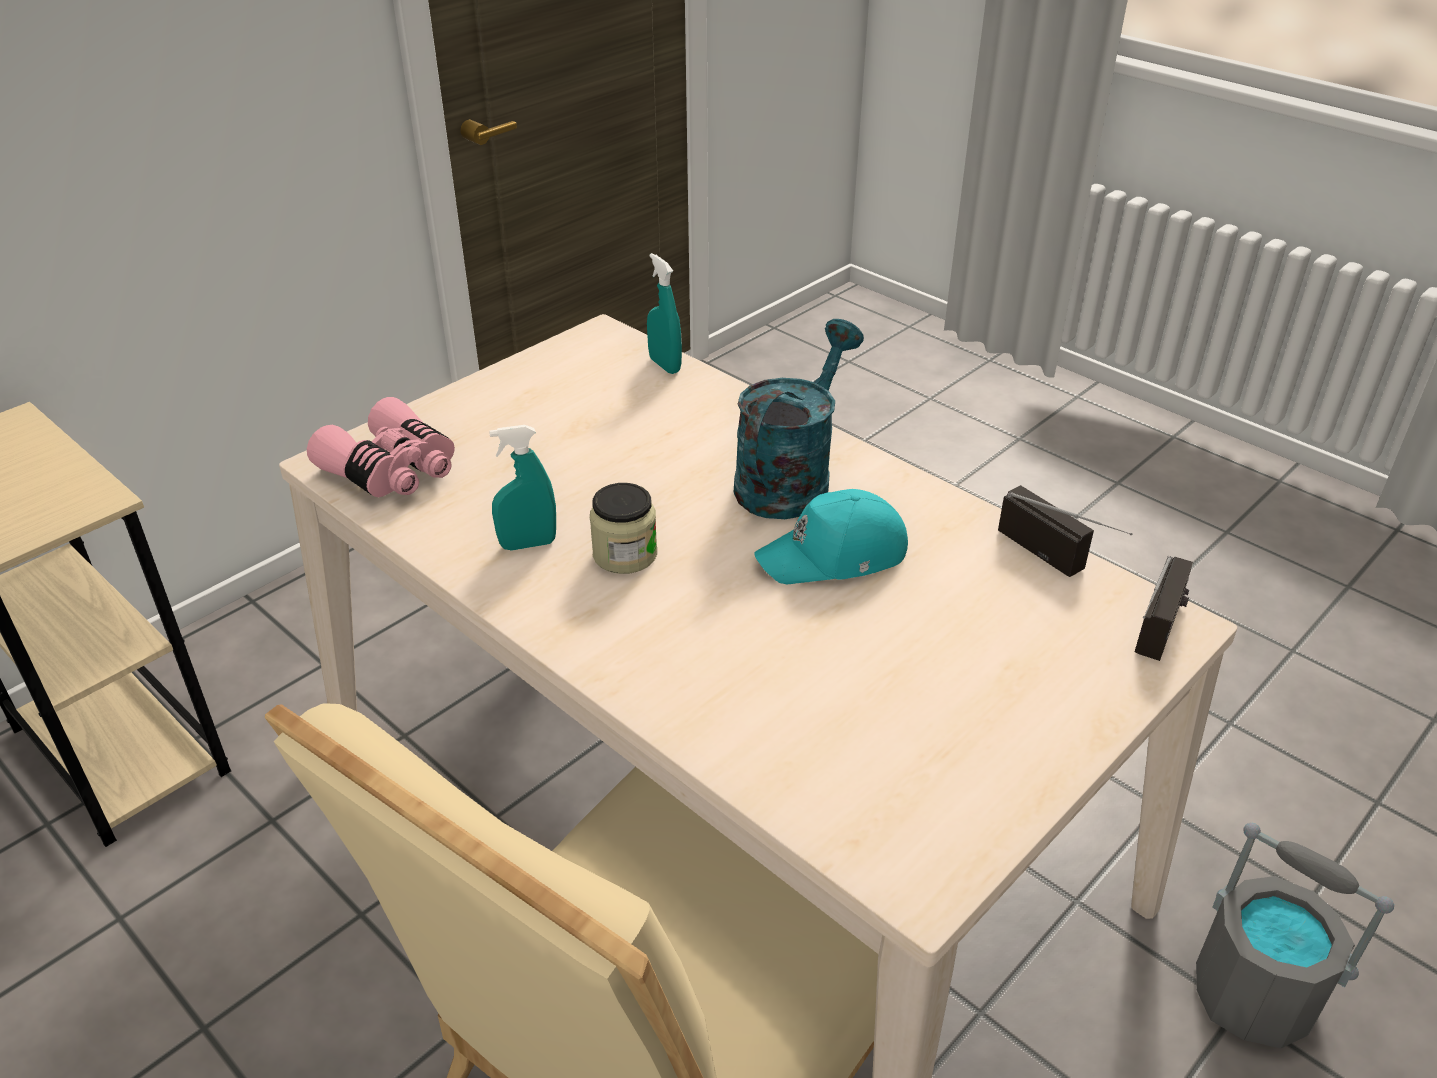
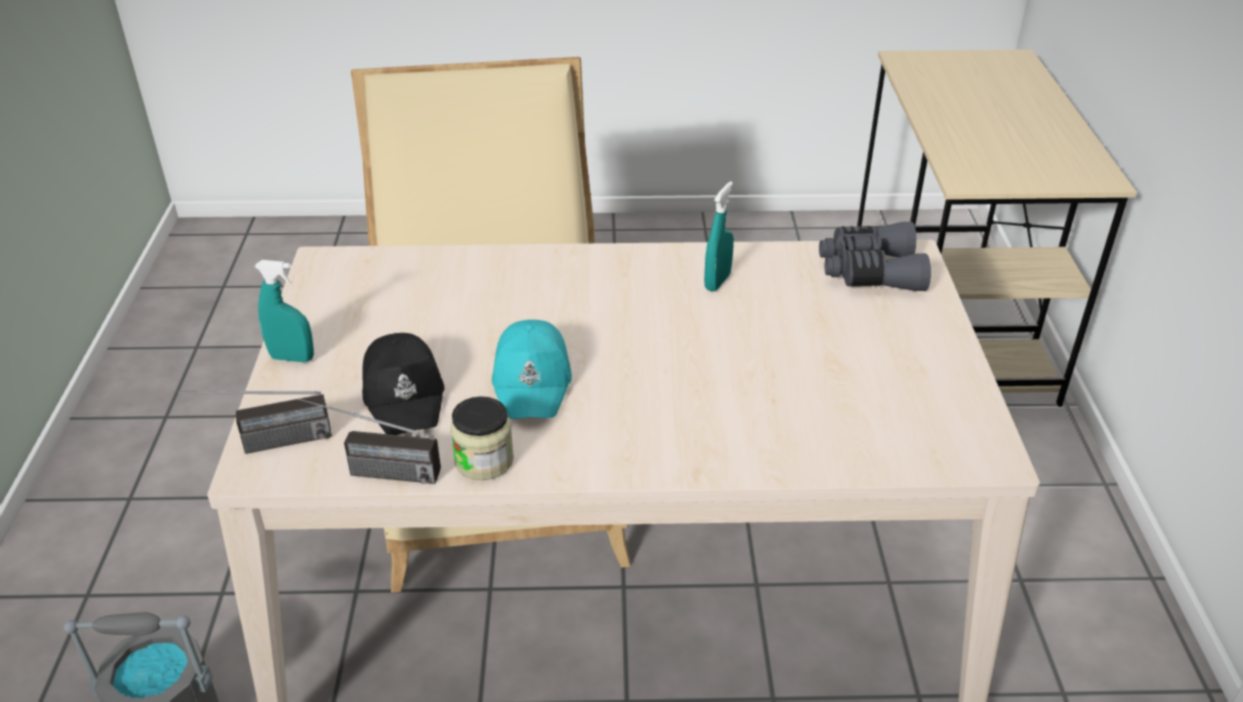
camera: 135 degrees right, 0 degrees up
pink binoculars [307,397,455,497] -> grey binoculars [819,222,931,291]
jar [590,483,657,574] -> jar moved to [450,396,514,480]
turquoise spray bottle [647,253,682,374] -> turquoise spray bottle moved to [254,260,314,363]
turquoise watering can [734,319,864,519] -> none
turquoise cap [754,489,908,585] -> turquoise cap turned 150 degrees clockwise [492,320,572,419]
radio [1135,556,1193,661] -> radio turned 90 degrees counterclockwise [178,391,332,454]
none -> black cap [362,333,445,435]

